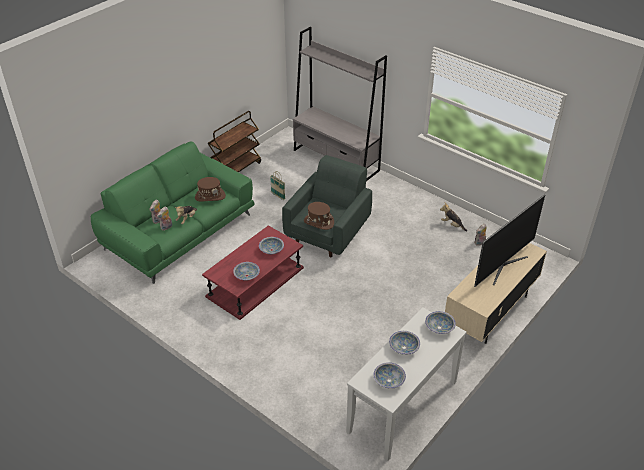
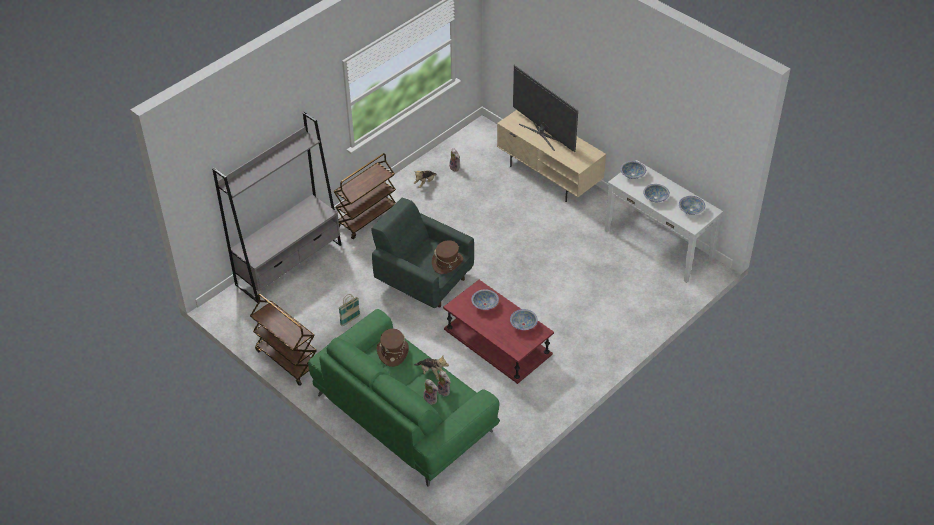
camera: 85 degrees left, 5 degrees up
none -> brown cart [334,153,396,239]

